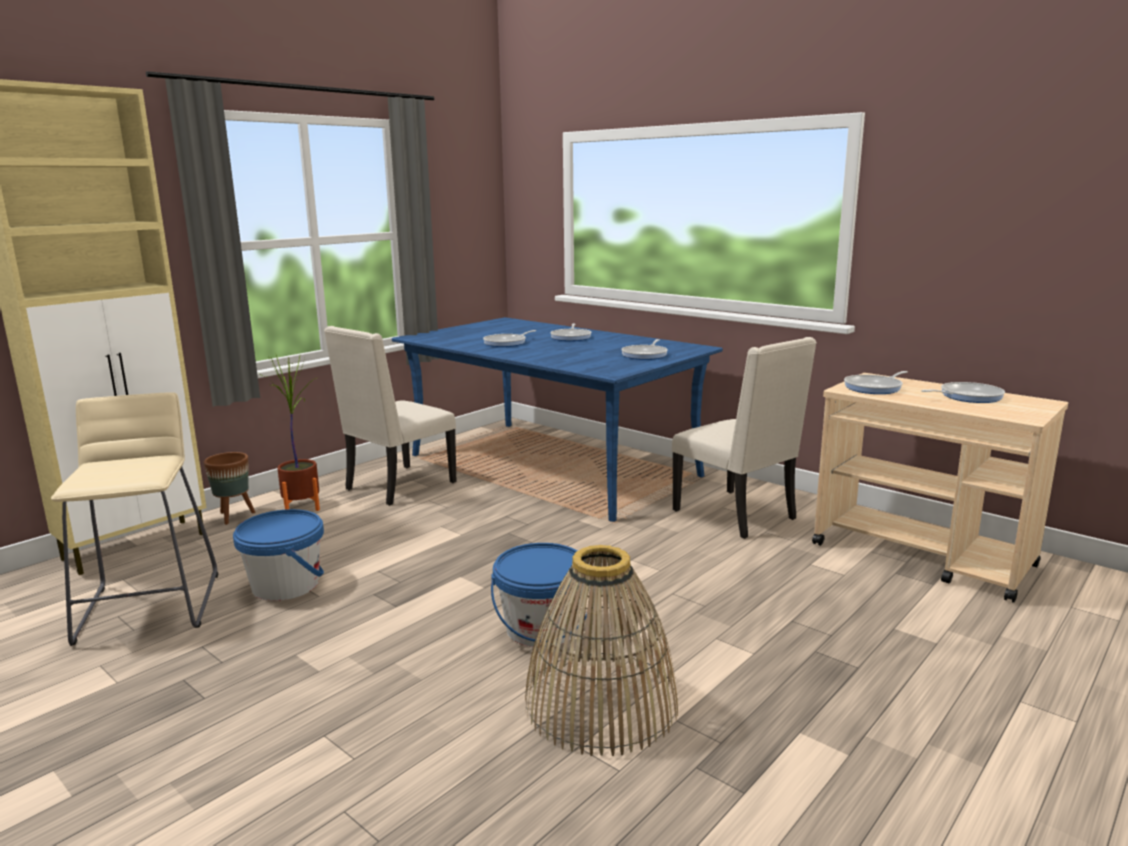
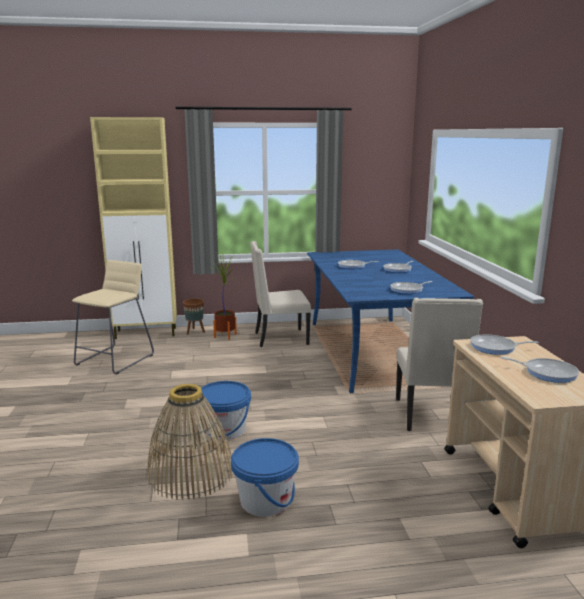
camera: 40 degrees right, 0 degrees up
blue bucket [233,509,324,601] -> blue bucket moved to [231,438,299,517]

